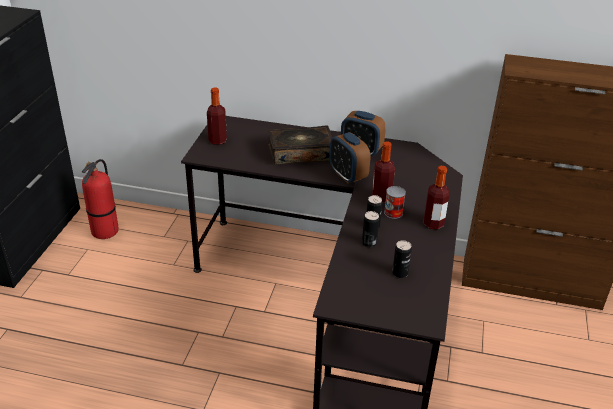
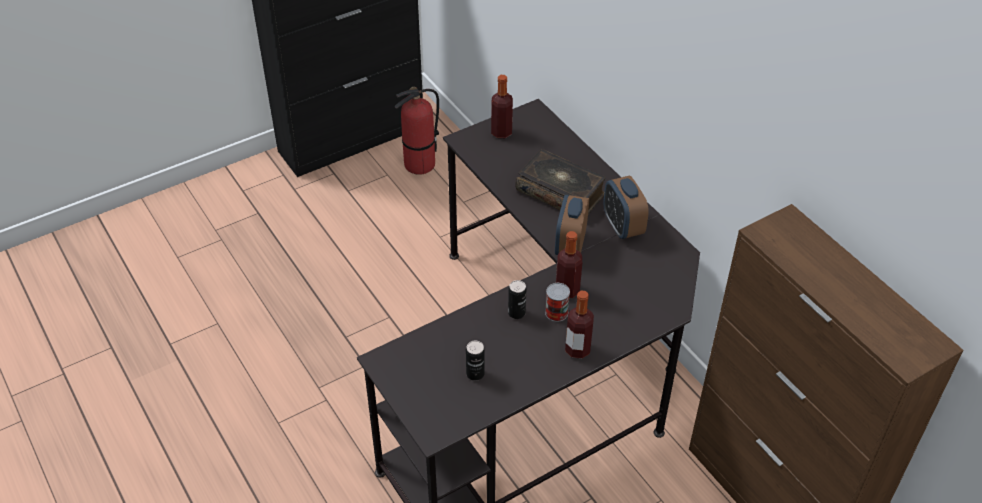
camera: 45 degrees right, 10 degrees up
can [362,211,379,247] -> none

